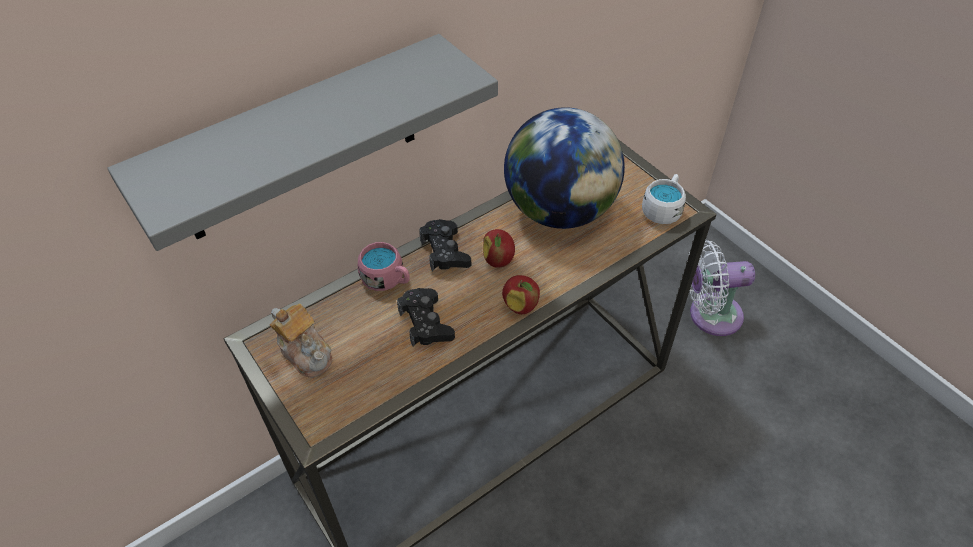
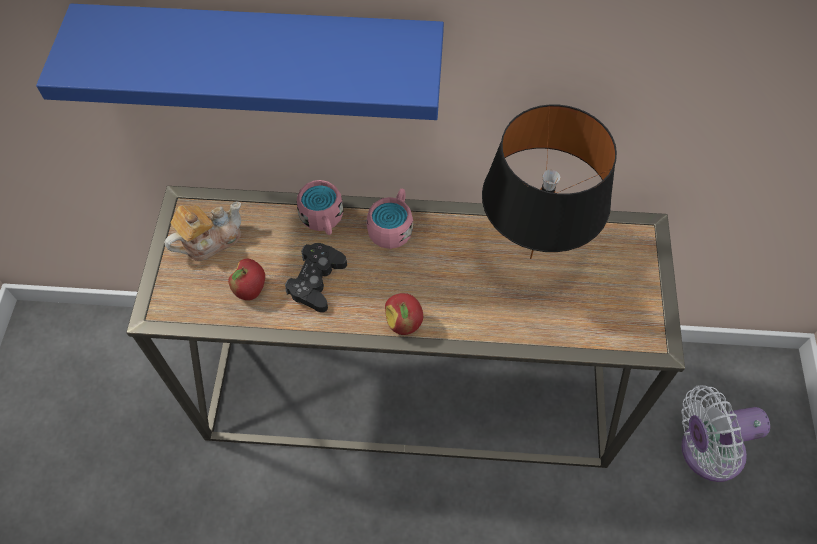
camera: 40 degrees right, 10 degrees up
grey shelf [108,34,498,251] -> blue shelf [36,4,444,120]
teapot [270,304,332,378] -> teapot turned 120 degrees counterclockwise [164,201,241,261]
black game controller [419,219,471,271] -> pink mug [366,188,413,249]
apple [483,229,515,268] -> apple moved to [228,259,265,300]
globe [504,107,625,229] -> black table lamp [482,104,617,259]
white mug [642,174,686,224] -> none
white fan [688,240,755,336] -> white fan turned 45 degrees counterclockwise [681,385,770,482]

